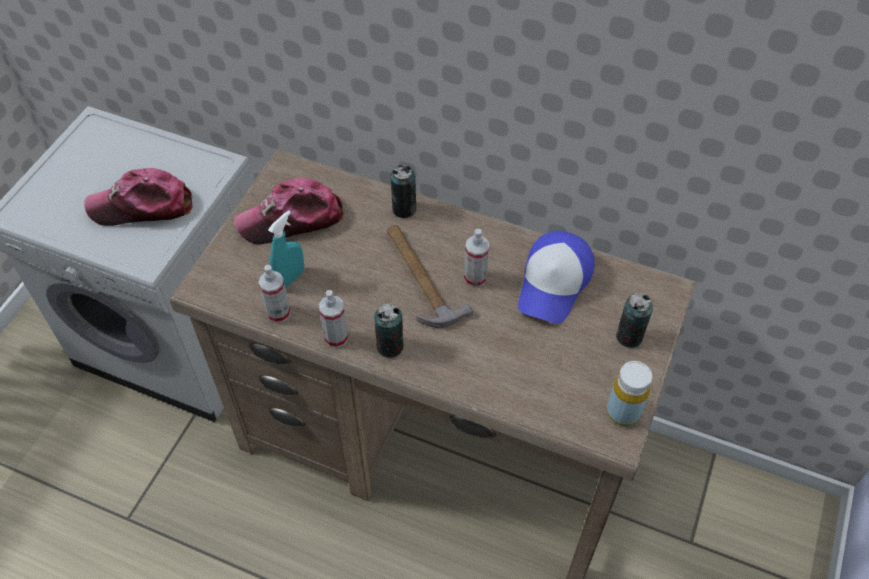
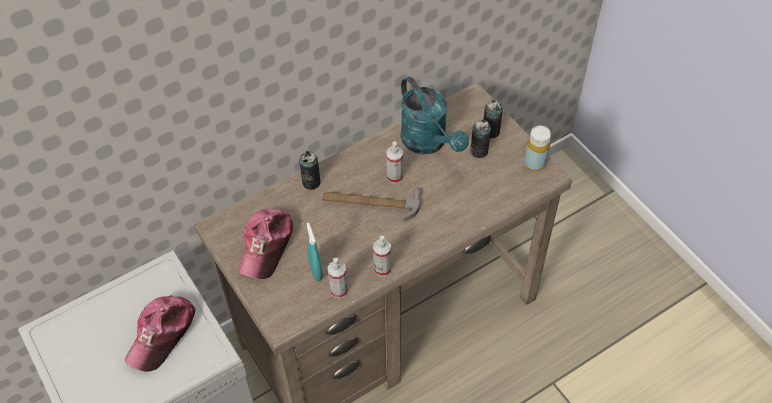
camera: 55 degrees left, 0 degrees up
can [374,303,404,358] -> can moved to [470,119,491,158]
cap [518,231,595,324] -> turquoise watering can [401,77,469,154]

